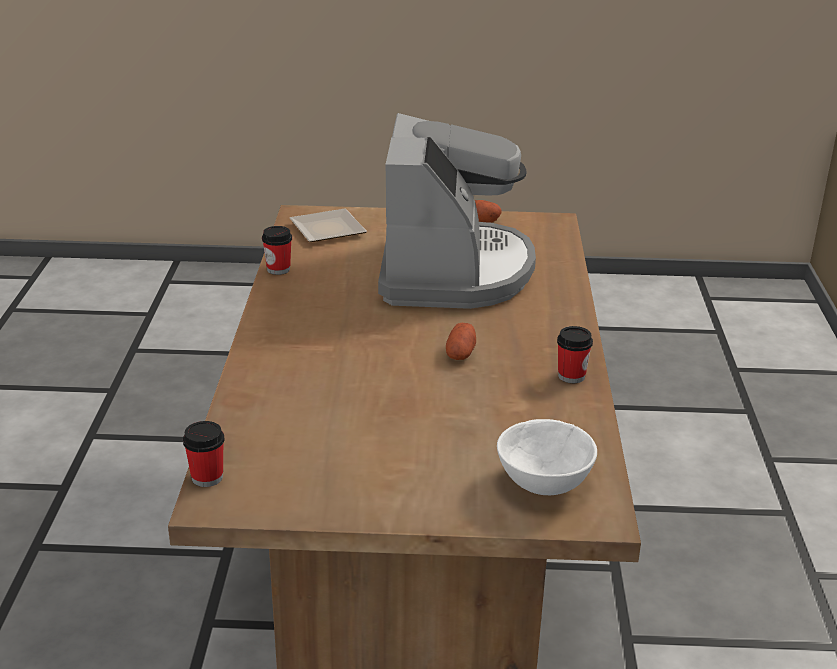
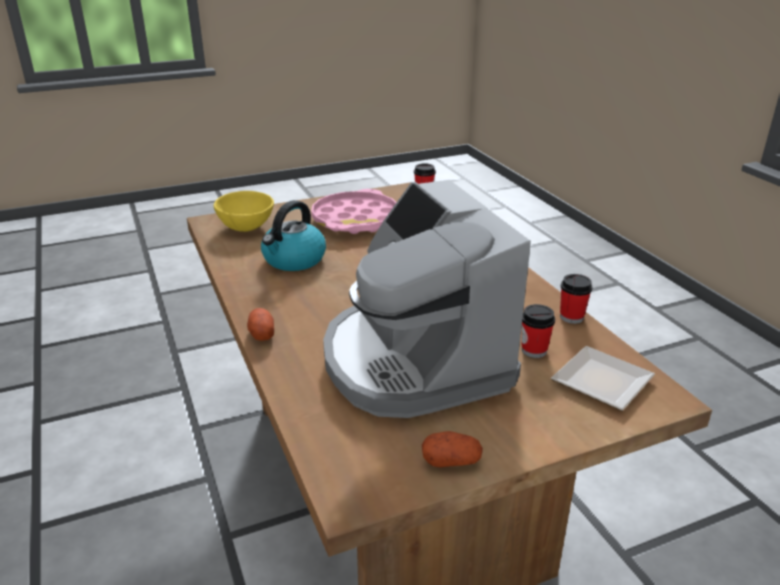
camera: 155 degrees right, 0 degrees up
potato [446,323,476,360] -> potato moved to [247,308,274,341]
white bowl [497,419,597,495] -> yellow bowl [214,191,274,232]
cup [557,326,593,383] -> cup moved to [522,304,555,358]
none -> kettle [261,200,326,271]
none -> pink tray [311,189,397,234]

